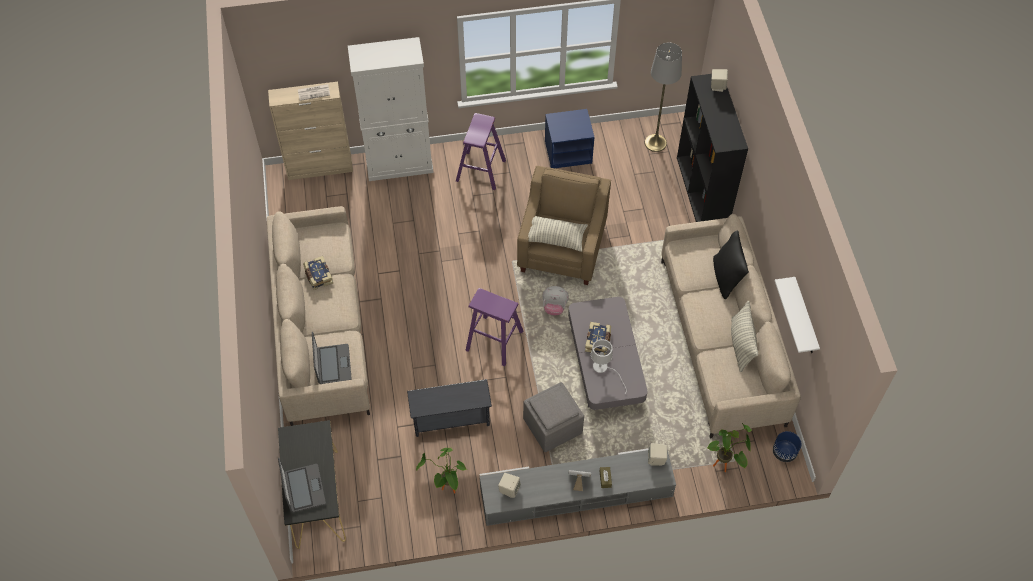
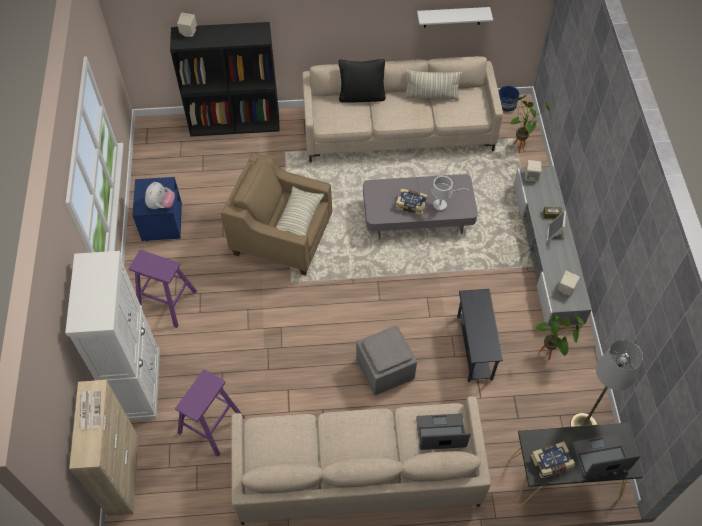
camera: 85 degrees left, 0 degrees up
book [303,256,333,290] -> book moved to [531,441,575,478]
purple stool [465,288,523,366] -> purple stool moved to [175,370,245,457]
grey ottoman [523,382,584,452] -> grey ottoman moved to [356,325,417,395]
plush toy [543,286,569,316] -> plush toy moved to [145,182,175,209]
grey floor lamp [645,43,682,152] -> grey floor lamp moved to [570,340,643,427]

